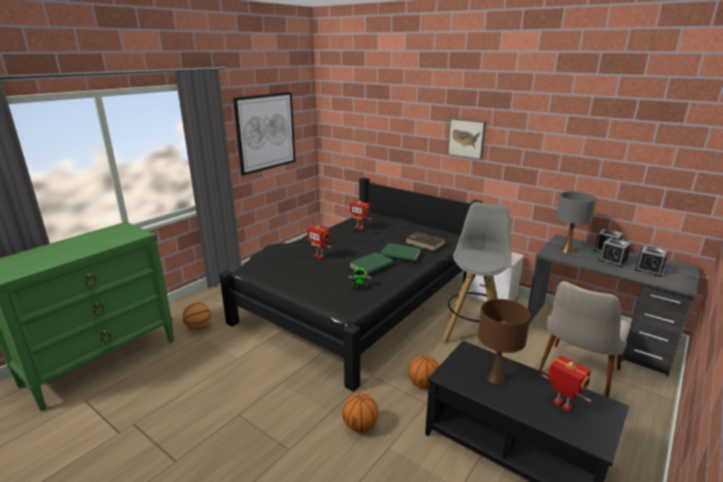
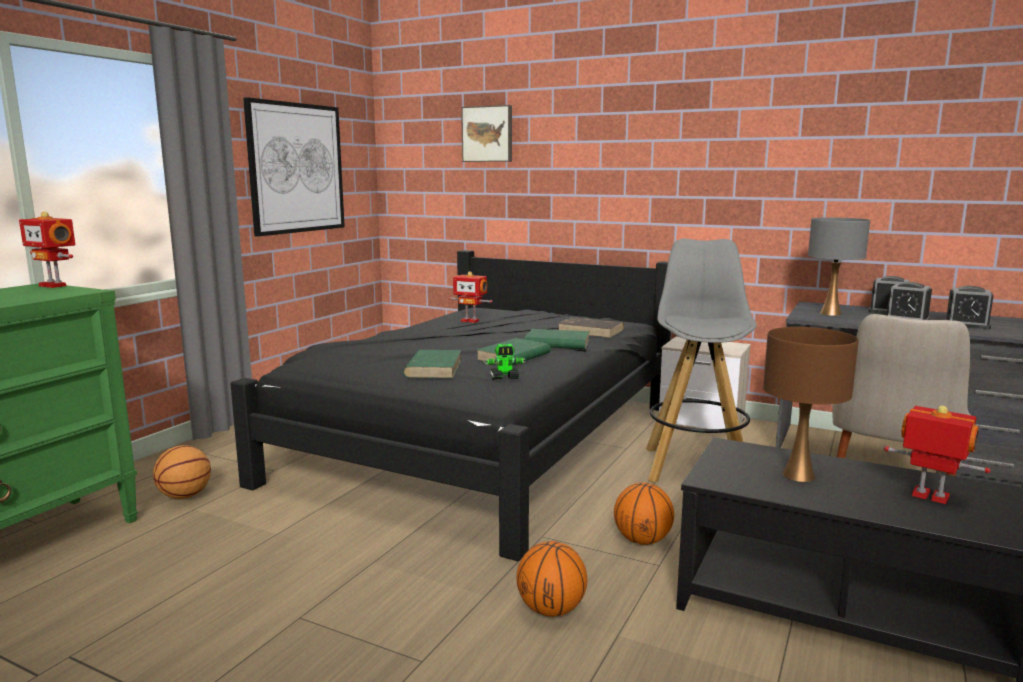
camera: 10 degrees left, 10 degrees down
toy robot [307,225,331,259] -> toy robot moved to [19,211,75,288]
picture [447,118,486,160] -> picture moved to [461,105,512,162]
none -> green book [403,350,461,378]

